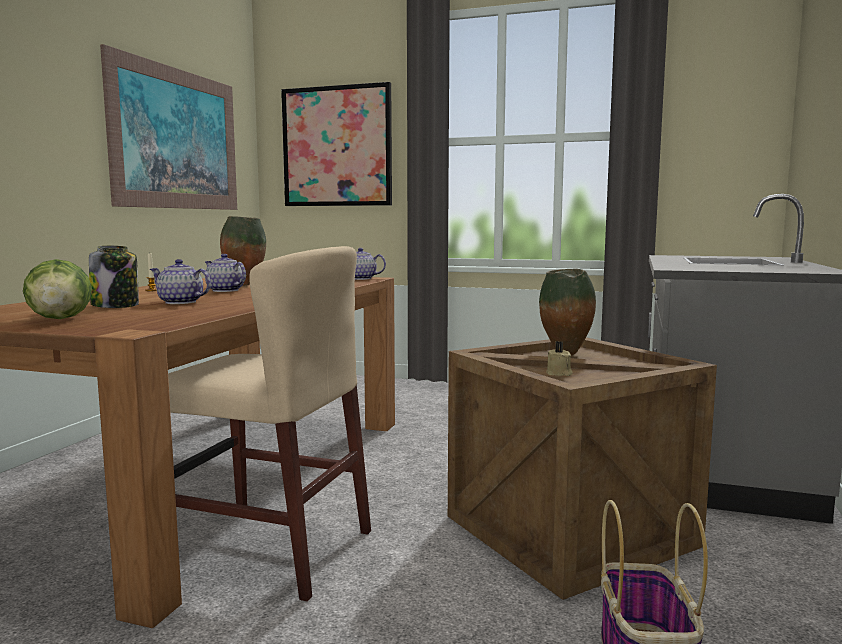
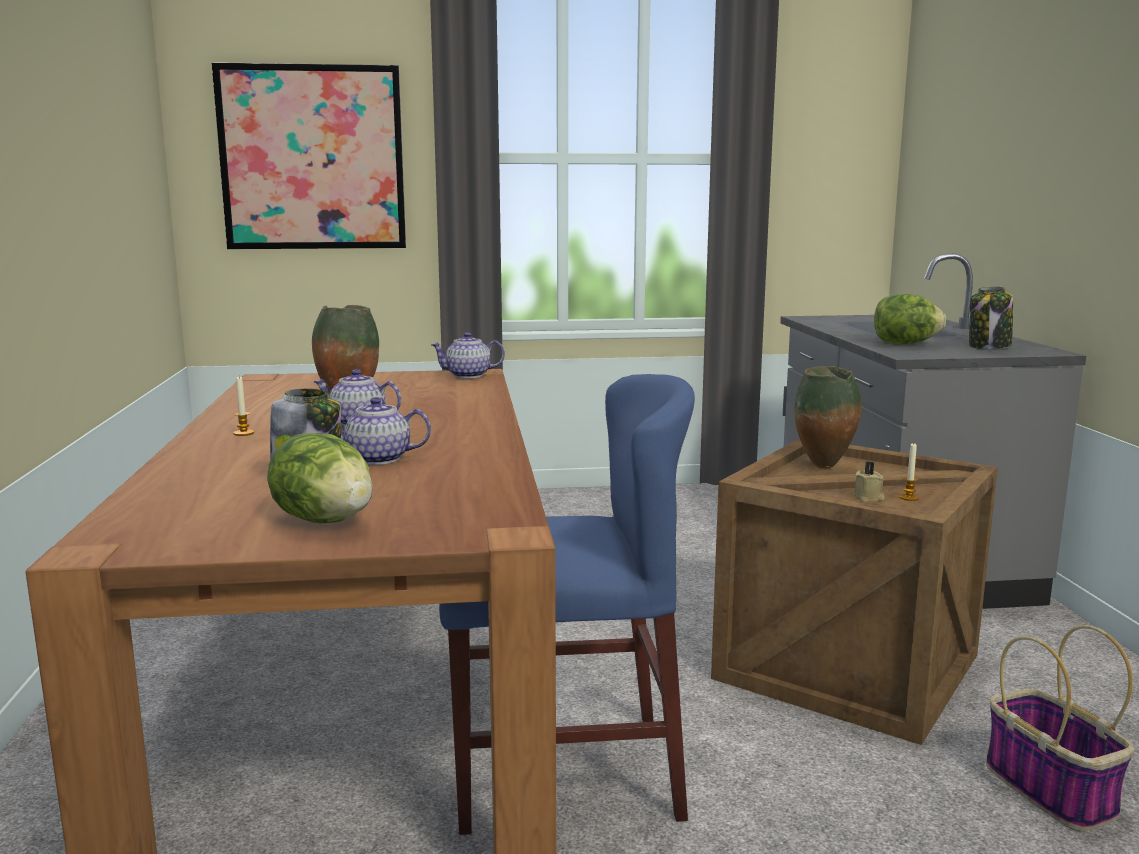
camera: 25 degrees left, 5 degrees up
picture [100,44,237,210] -> none
beige chair [168,246,371,602] -> blue chair [439,374,695,835]
none -> lettuce [874,294,946,344]
none -> candle [899,443,919,501]
none -> jar [969,287,1013,349]

